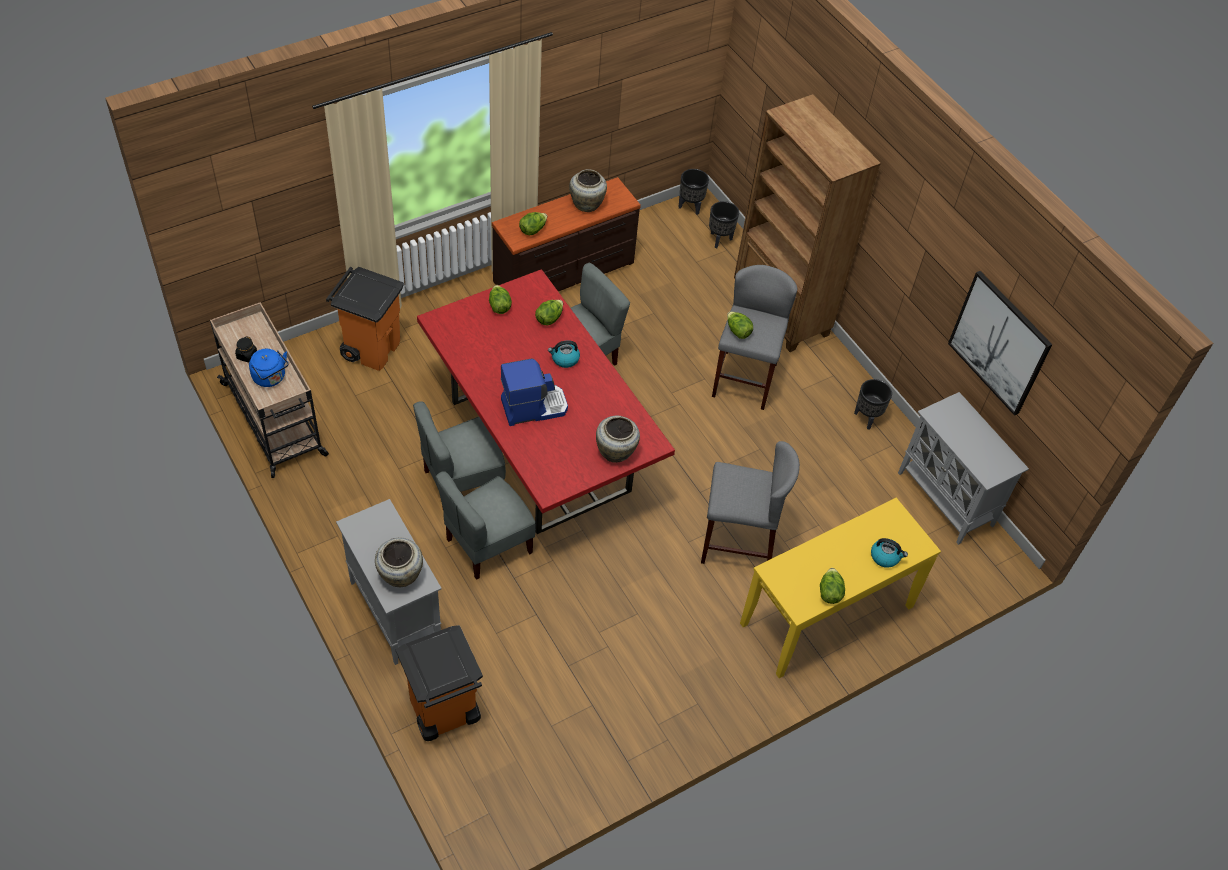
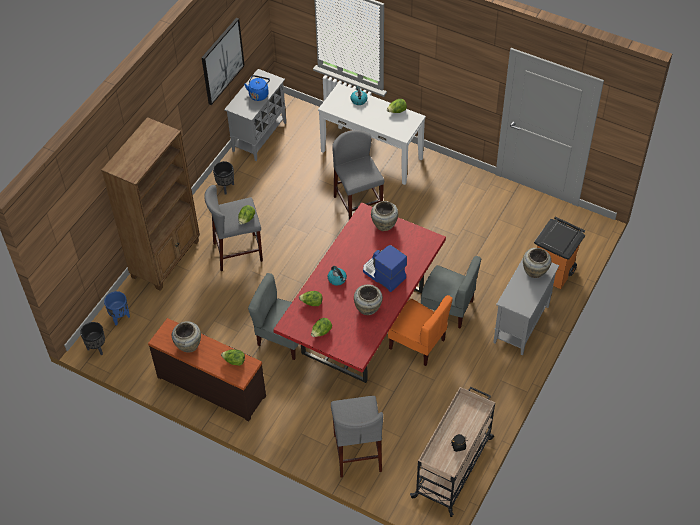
camera: 115 degrees left, 0 degrees up
blue kettle [249,349,289,387] -> blue kettle moved to [244,75,270,101]
orange trash can [326,267,404,371] -> grey stool [331,396,383,478]
grey chair [413,401,506,508] -> orange chair [388,295,453,366]
black planter [709,201,739,248] -> blue planter [104,291,130,325]
yellow console table [740,498,941,678] -> white console table [318,83,426,185]
none -> beige vase [354,284,383,315]

